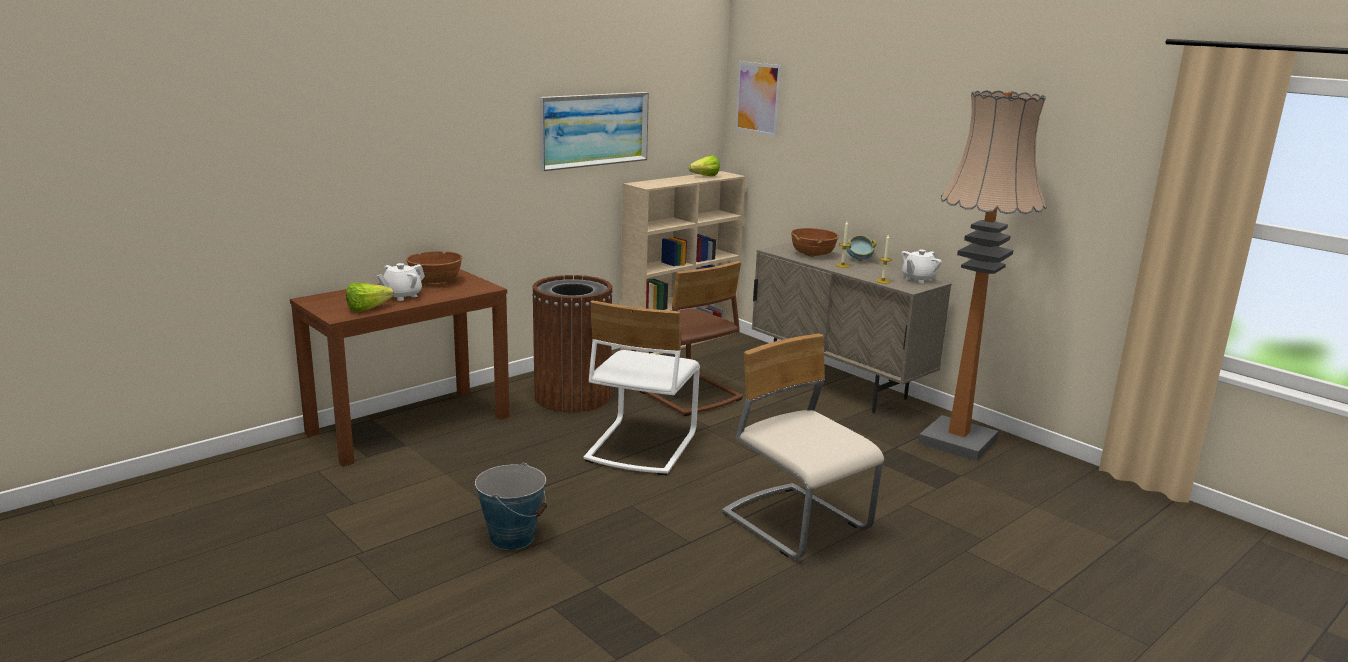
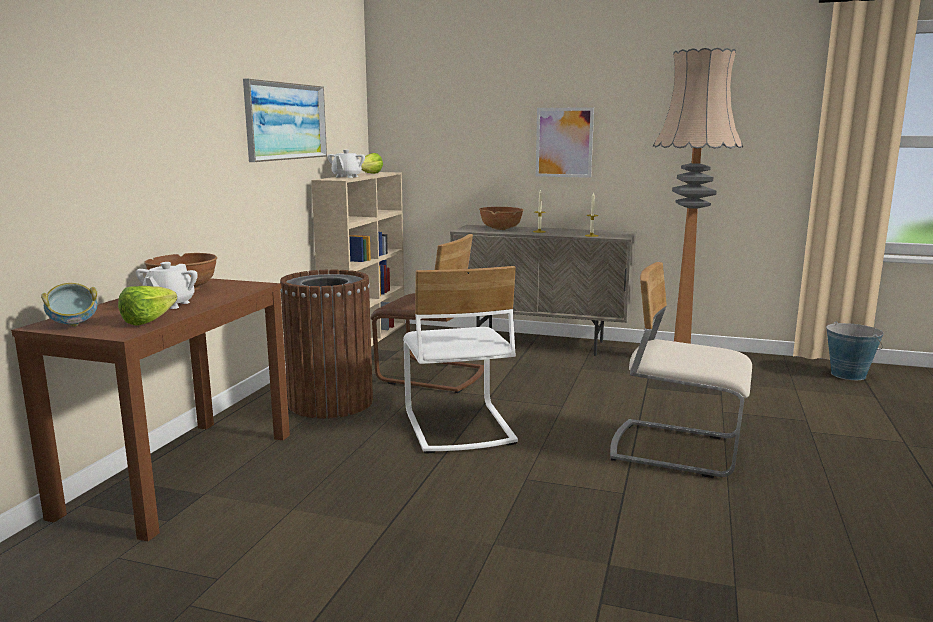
camera: 30 degrees left, 5 degrees down
bucket [475,463,547,550] -> bucket moved to [826,321,884,380]
picture [735,61,782,137] -> picture moved to [536,107,594,178]
bowl [846,235,877,261] -> bowl moved to [41,283,97,327]
white teapot [901,249,942,283] -> white teapot moved to [327,150,365,178]

